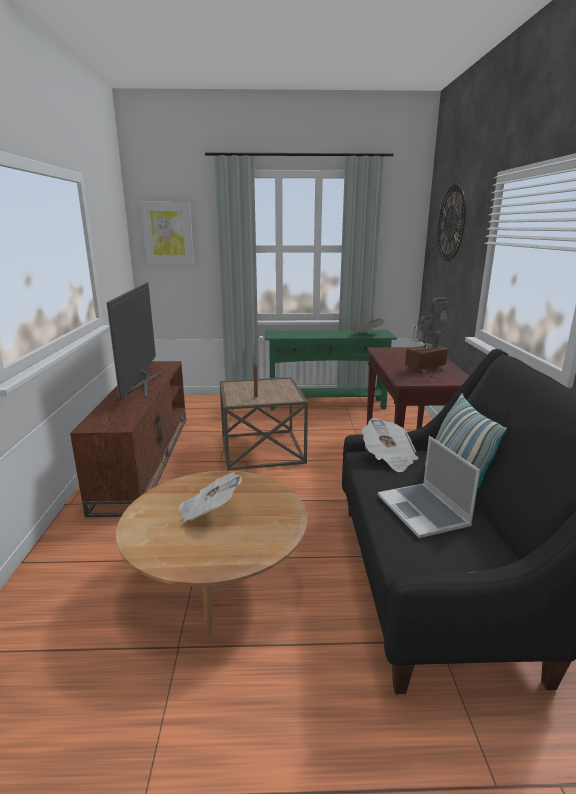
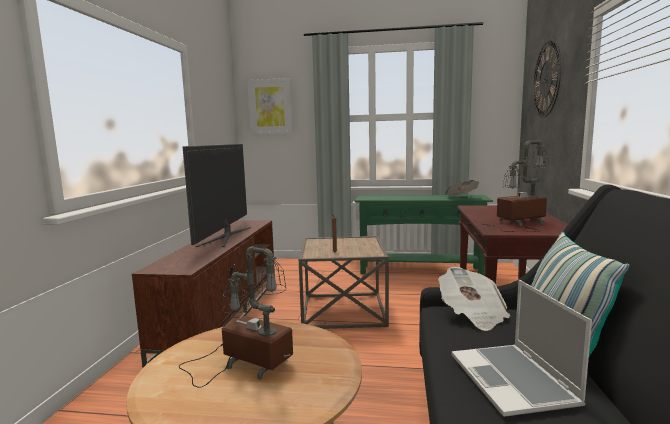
camera: 10 degrees right, 10 degrees down
newspaper [179,472,242,523] -> table lamp [179,246,293,388]

